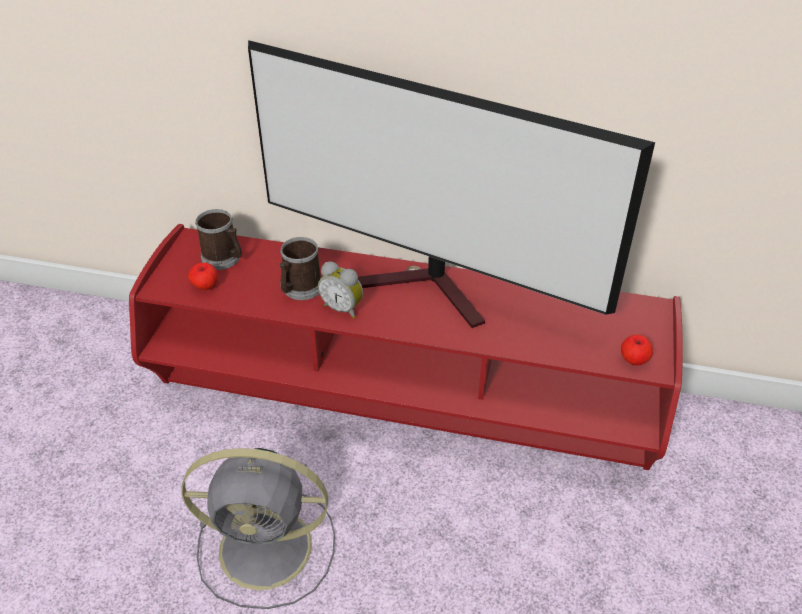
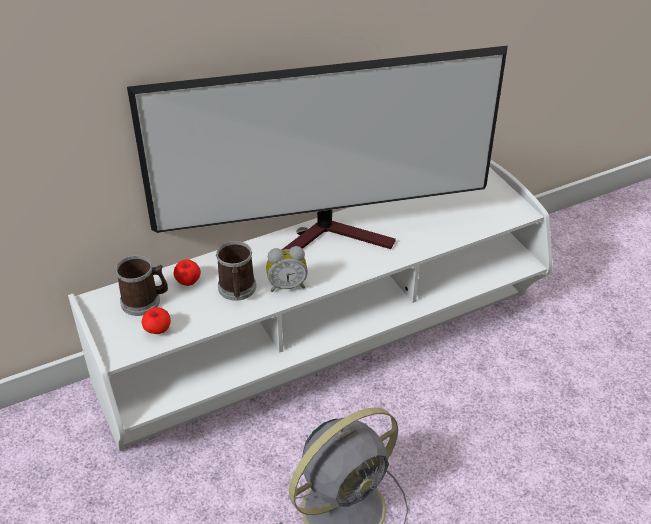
camera: 40 degrees left, 0 degrees up
red tv stand [129,224,683,470] -> white tv stand [68,160,552,452]
apple [621,335,653,366] -> apple moved to [174,259,201,286]

